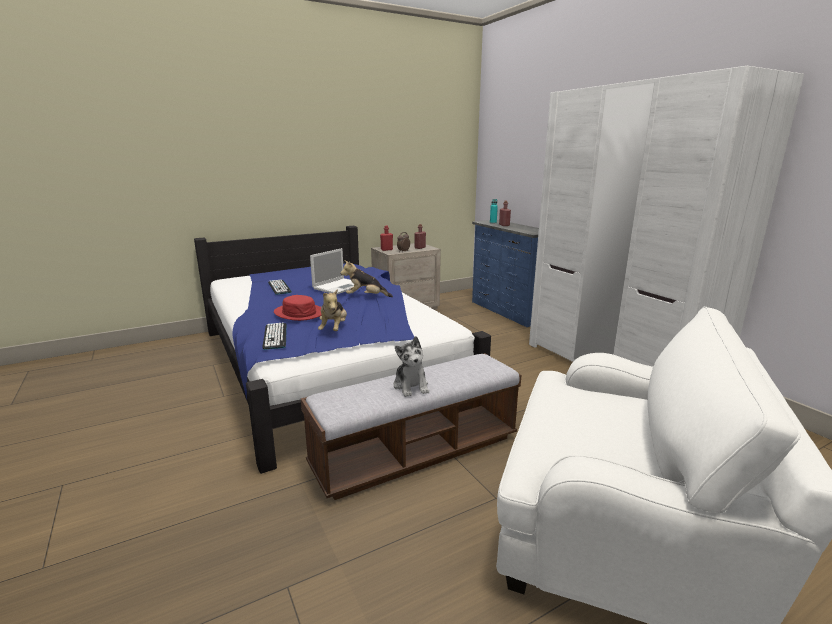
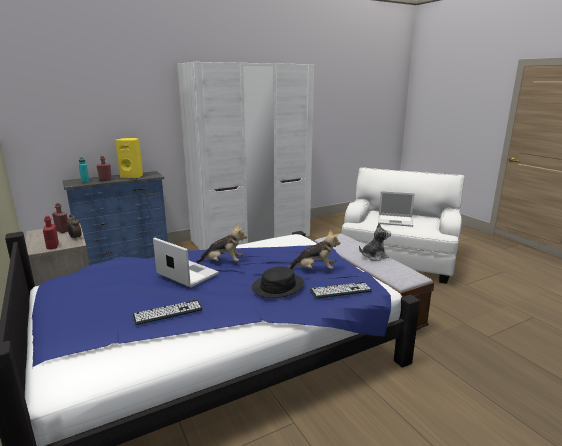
camera: 90 degrees left, 0 degrees up
red hat [274,295,322,321] -> black hat [252,266,304,298]
plush toy [340,260,393,297] -> plush toy turned 90 degrees counterclockwise [196,224,247,263]
none -> yellow speaker [115,138,143,179]
none -> laptop [378,191,415,227]

